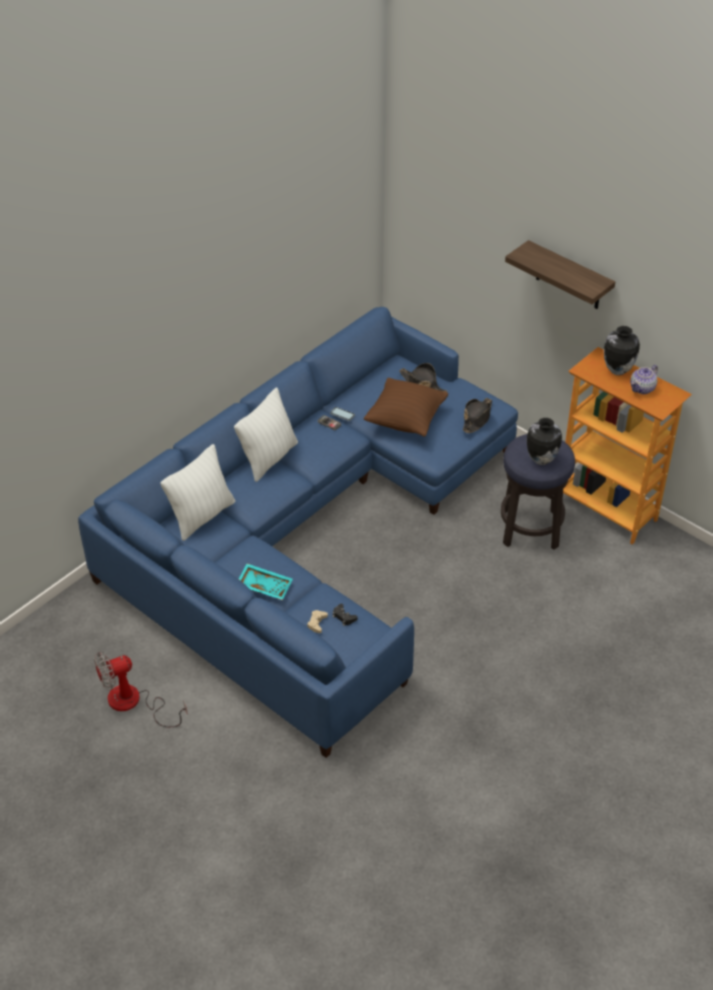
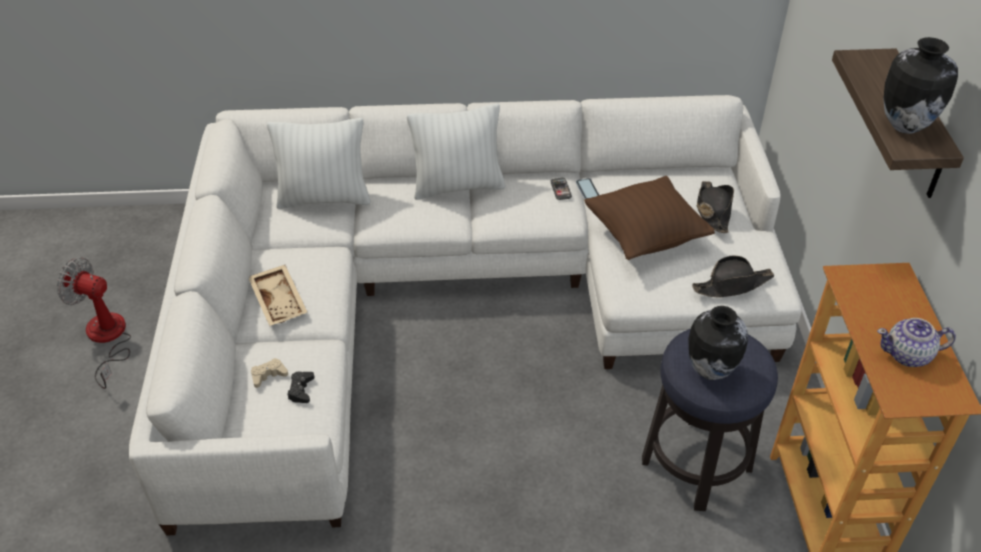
camera: 45 degrees right, 0 degrees up
blue sofa [78,307,518,758] -> white sofa [129,95,802,535]
turquoise tray [239,563,293,600] -> beige tray [249,265,307,326]
vase [604,326,640,375] -> vase moved to [883,37,958,134]

